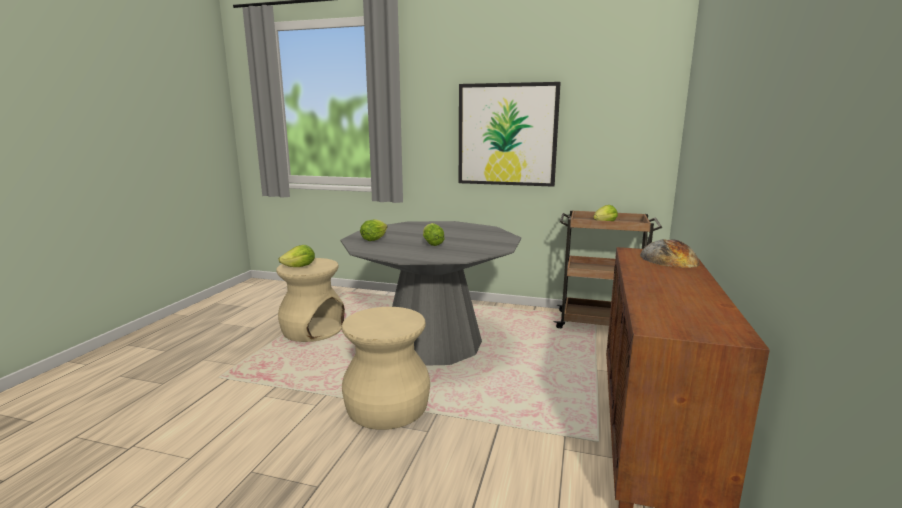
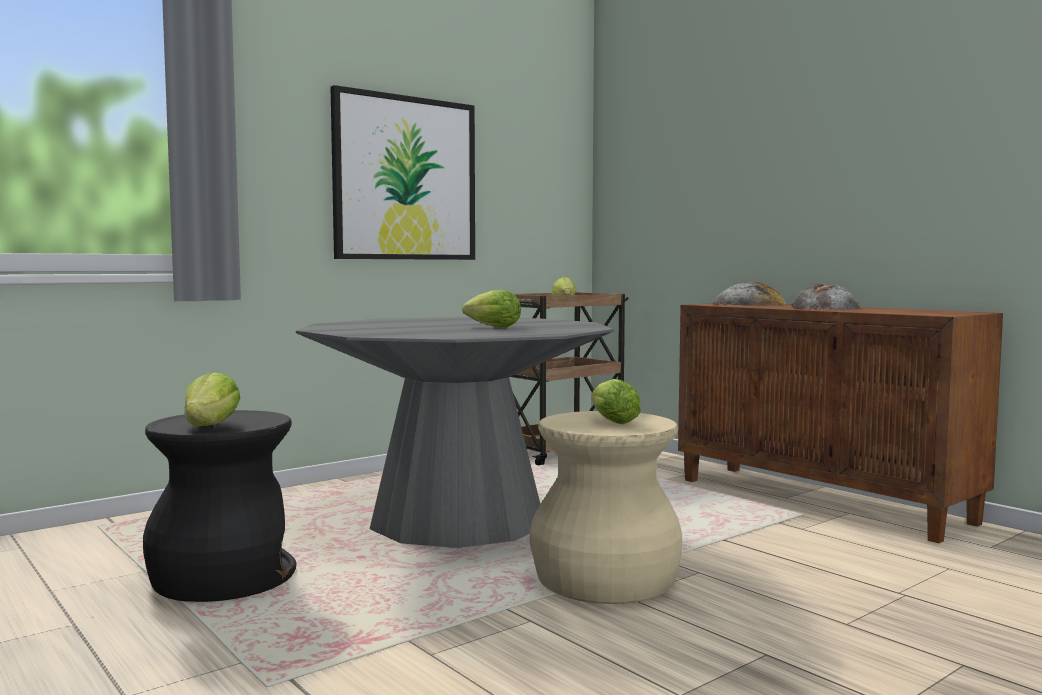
camera: 55 degrees left, 10 degrees down
beige stool [276,258,345,342] -> black stool [143,410,297,602]
lettuce [360,219,388,241] -> lettuce moved to [591,379,641,424]
none -> bread [791,284,860,310]

